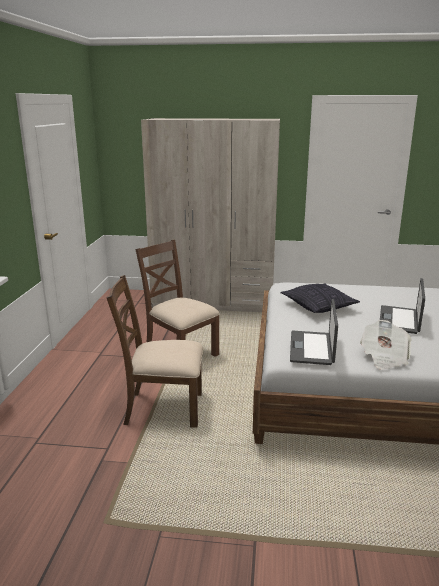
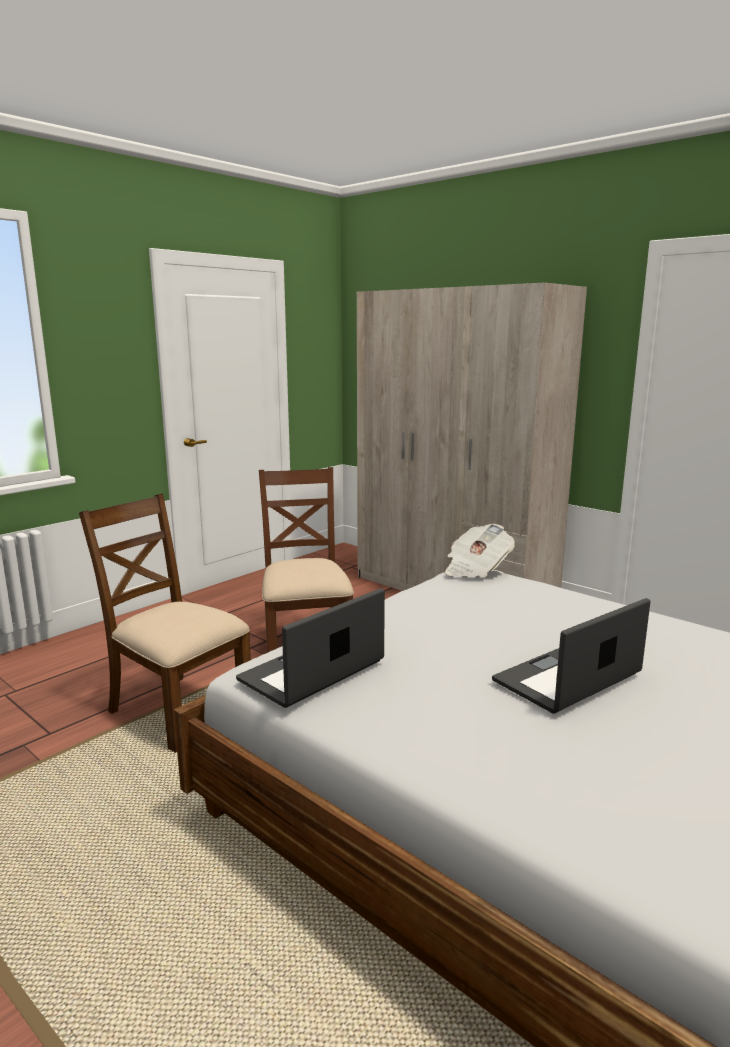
camera: 35 degrees right, 5 degrees down
pillow [281,284,360,313] -> none
newspaper [360,320,411,370] -> newspaper moved to [445,524,515,577]

